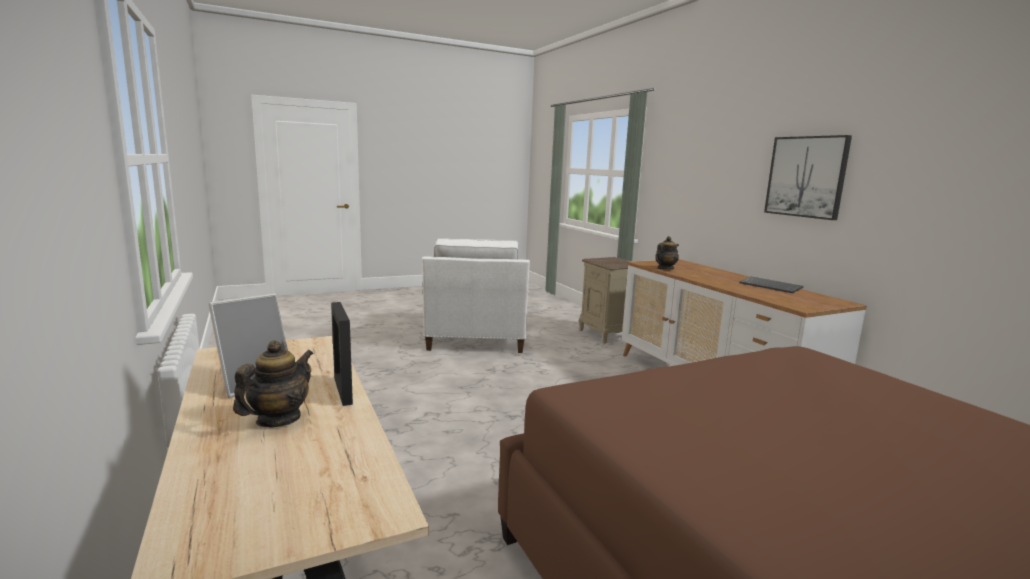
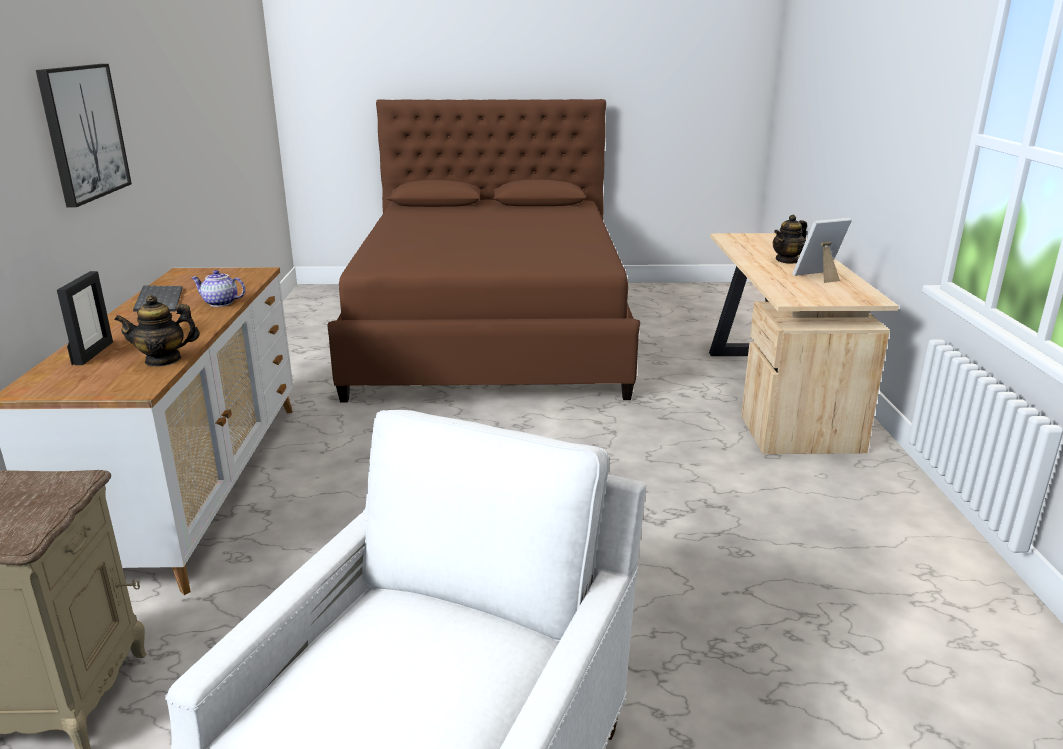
camera: 155 degrees left, 10 degrees up
picture frame [331,302,353,406] -> picture frame moved to [57,271,113,365]
none -> teapot [191,270,246,307]

